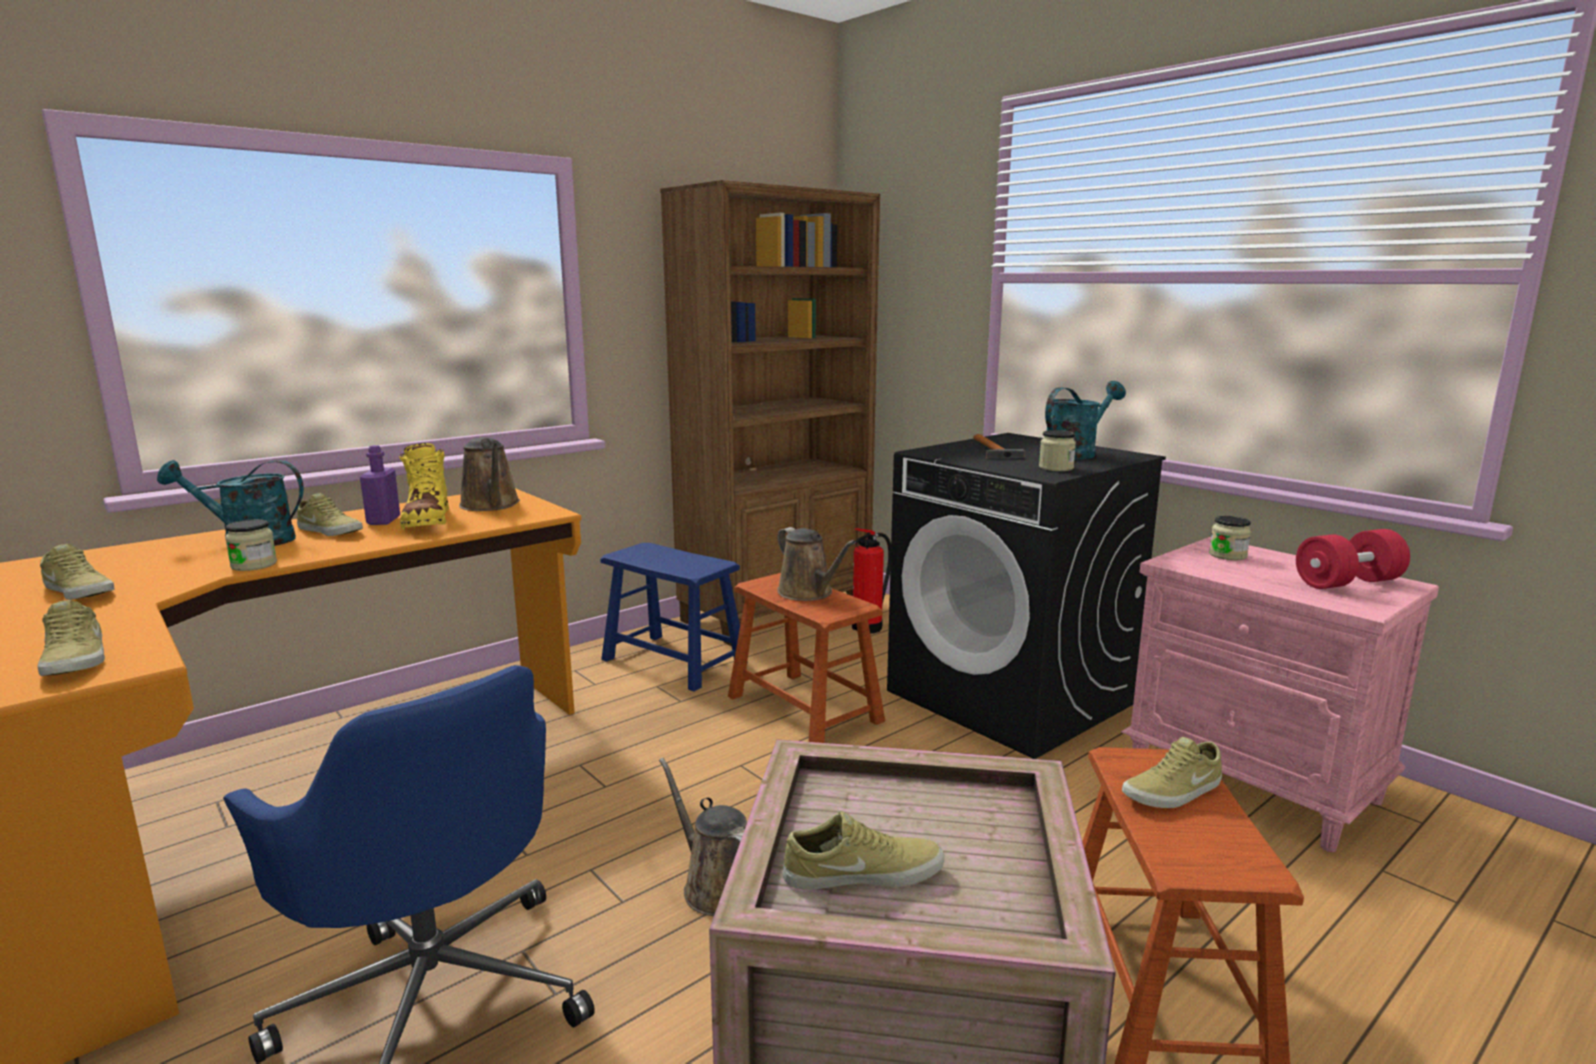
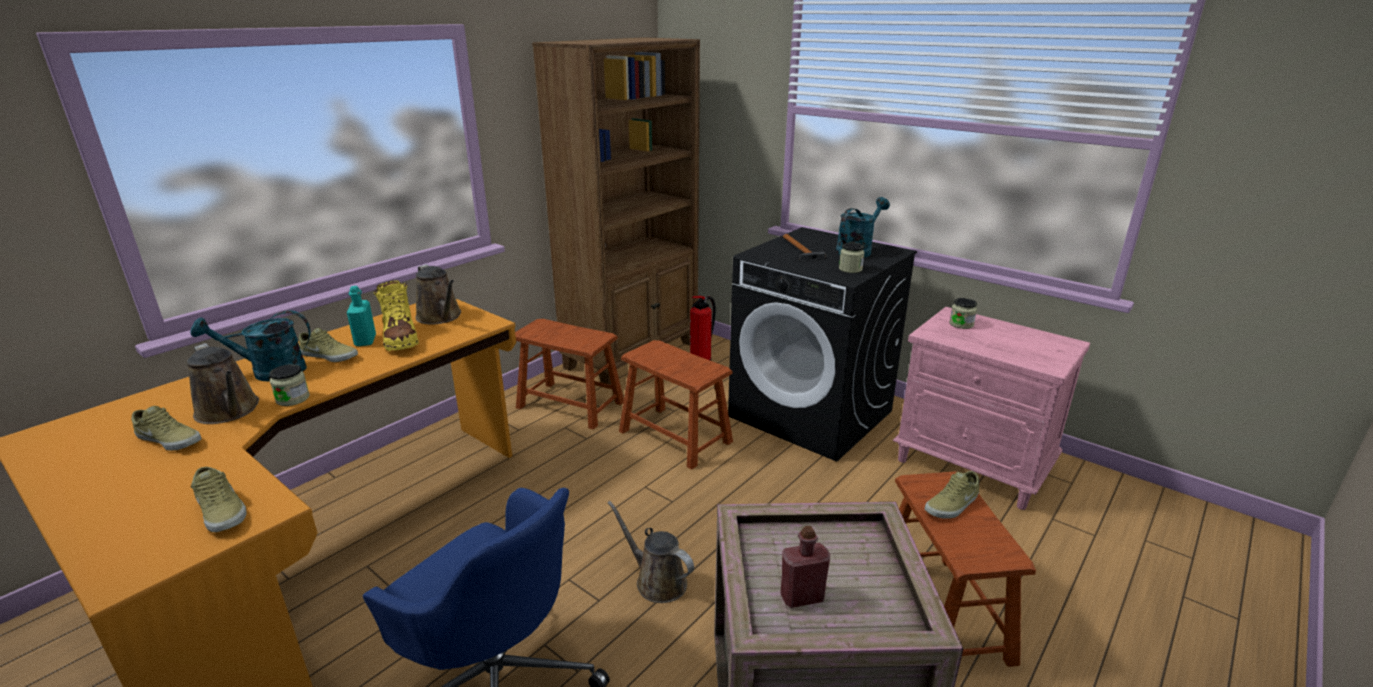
camera: 10 degrees left, 10 degrees up
purple bottle [360,445,400,525] -> turquoise bottle [347,286,376,346]
blue stool [600,543,748,692] -> brown stool [515,319,624,430]
brown watering can [777,527,856,601] -> brown watering can moved to [187,343,259,424]
beige shoe [783,811,944,890] -> red bottle [780,526,830,608]
red dumbbell [1296,529,1410,589] -> none

